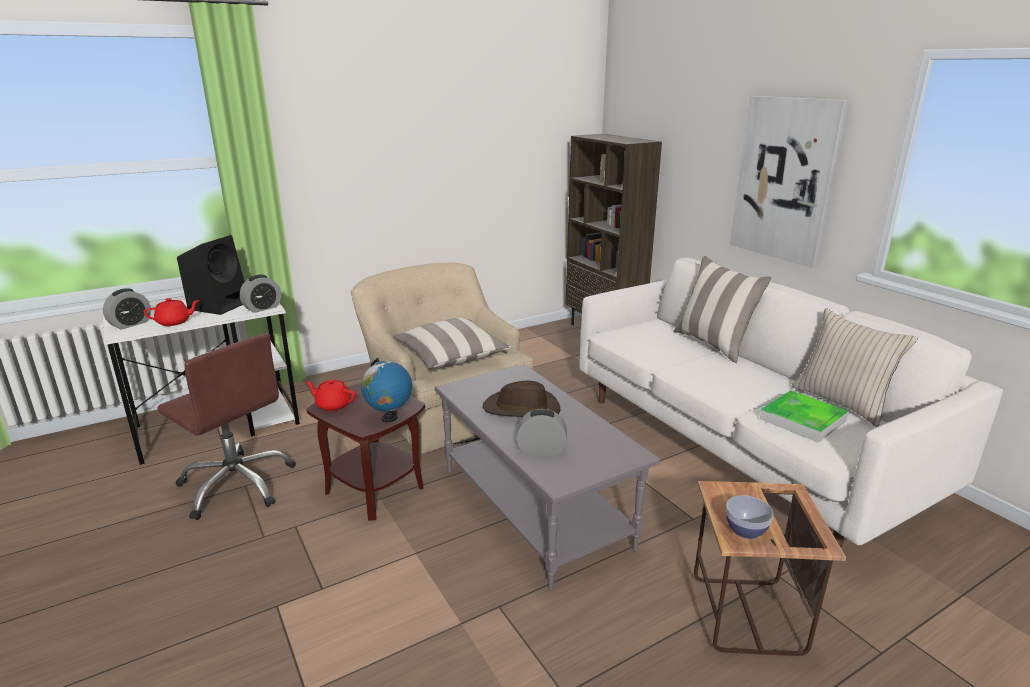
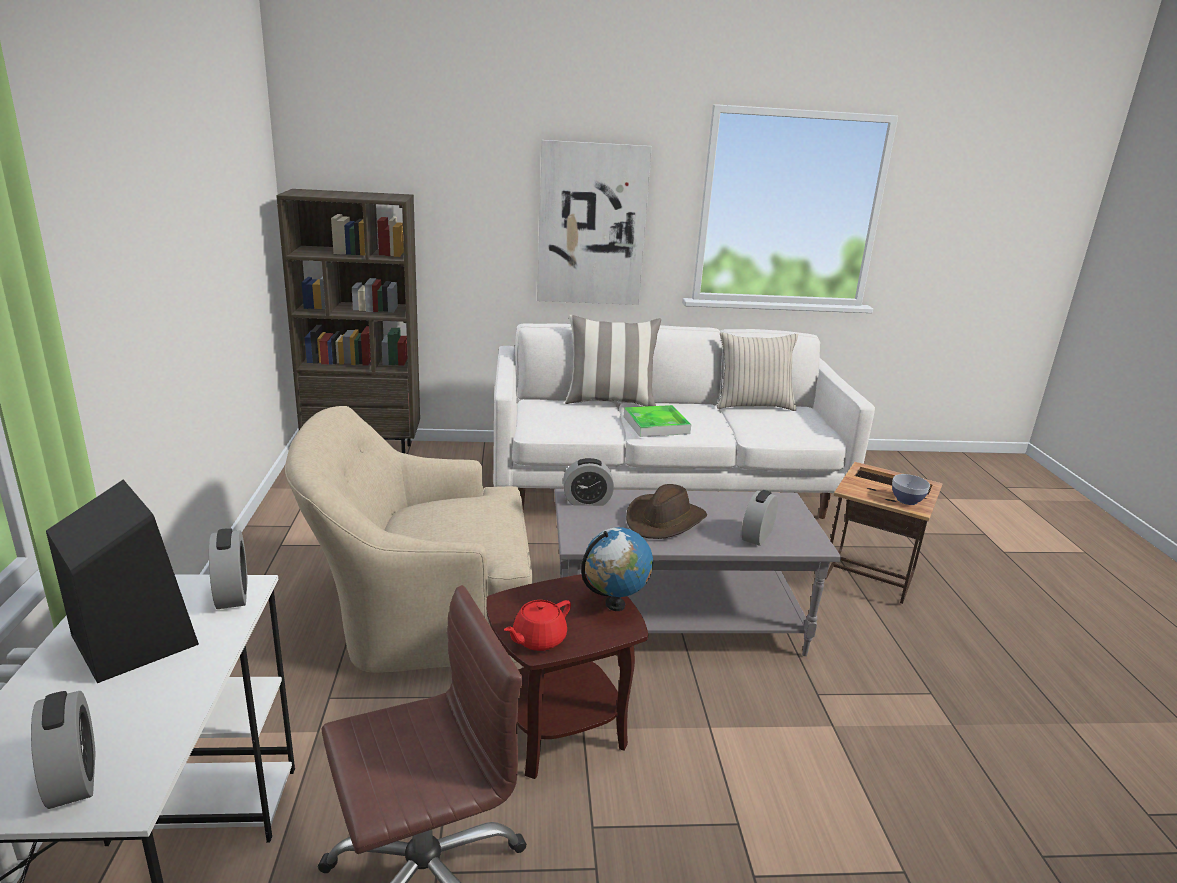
camera: 65 degrees left, 0 degrees up
red teapot [143,298,200,326] -> none
pillow [393,318,511,368] -> none
tray [760,390,848,443] -> tray moved to [624,405,691,437]
none -> alarm clock [563,458,614,506]

